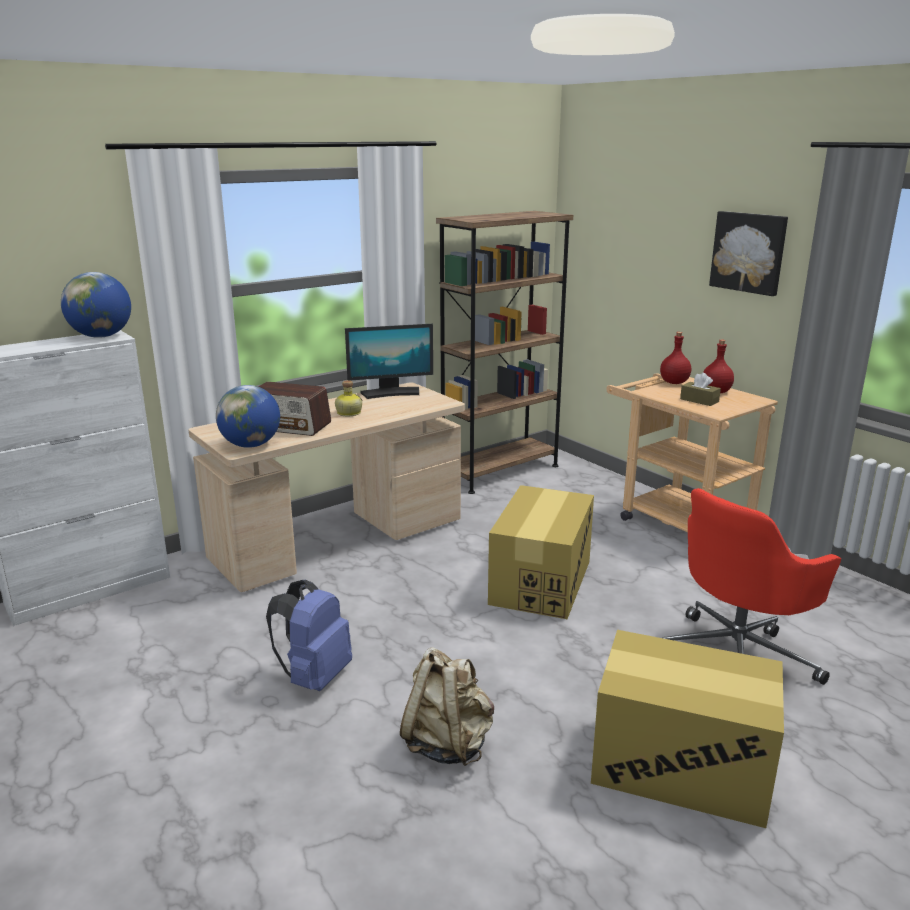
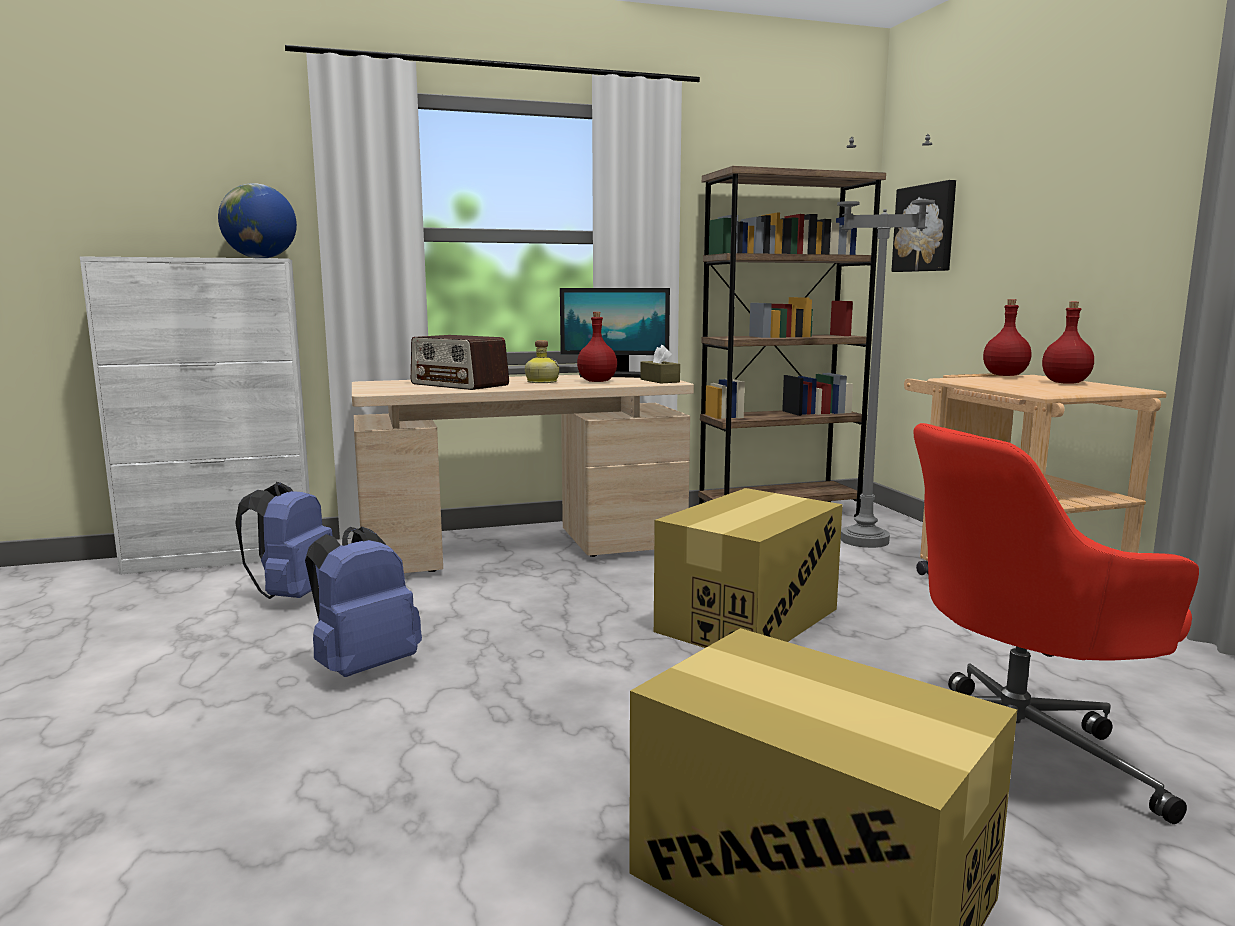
camera: 20 degrees right, 10 degrees down
globe [216,385,280,448] -> none
beige backpack [400,647,494,766] -> none
brown tissue box [680,373,721,406] -> brown tissue box moved to [640,345,680,383]
picture [709,211,788,296] -> picture moved to [891,180,956,272]
none -> blue backpack [235,482,332,599]
none -> red bottle [577,312,617,382]
none -> grey floor lamp [837,134,935,548]

